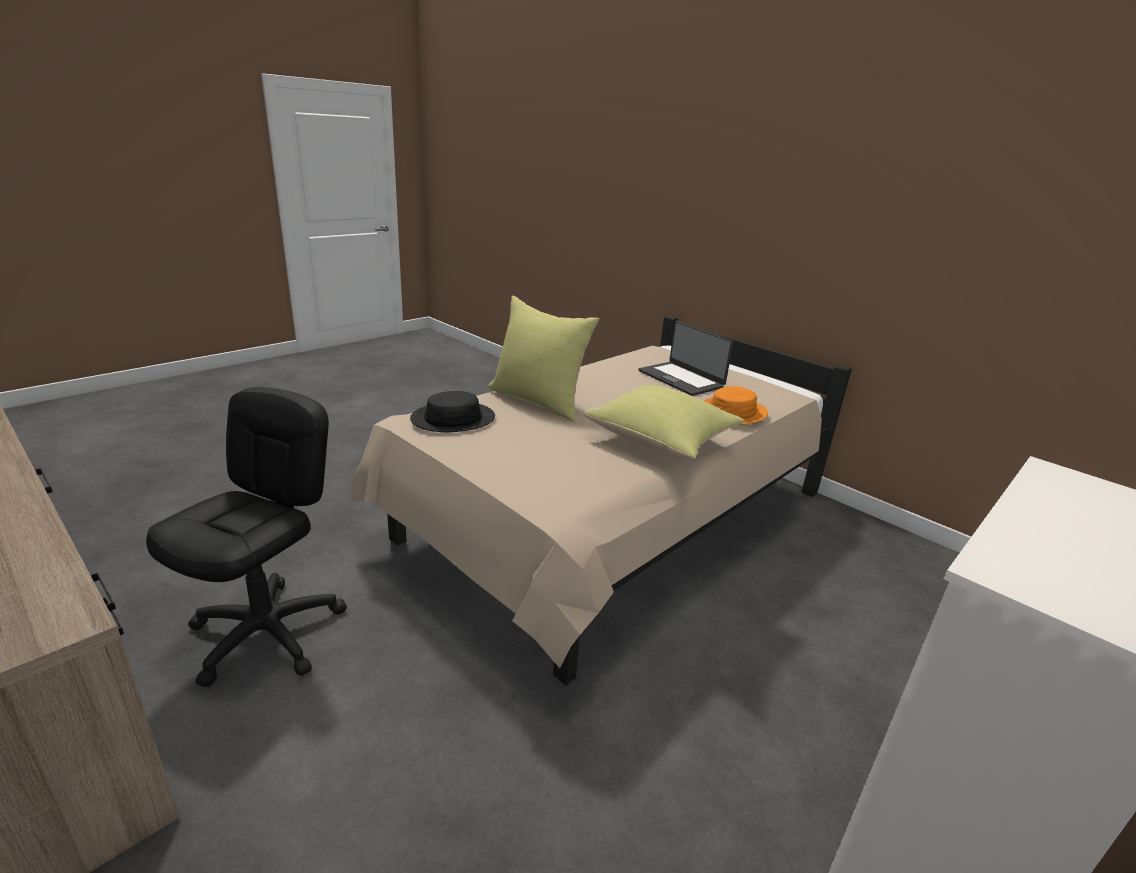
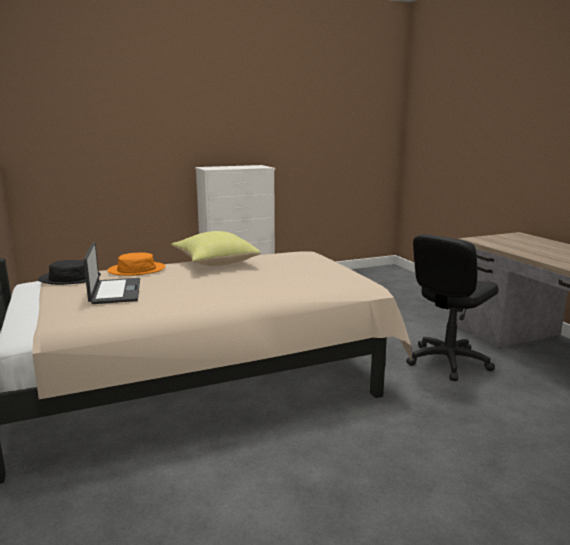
camera: 155 degrees left, 10 degrees down
black hat [410,391,495,432] -> black hat moved to [38,260,101,285]
yellow pillow [488,295,599,421] -> none

